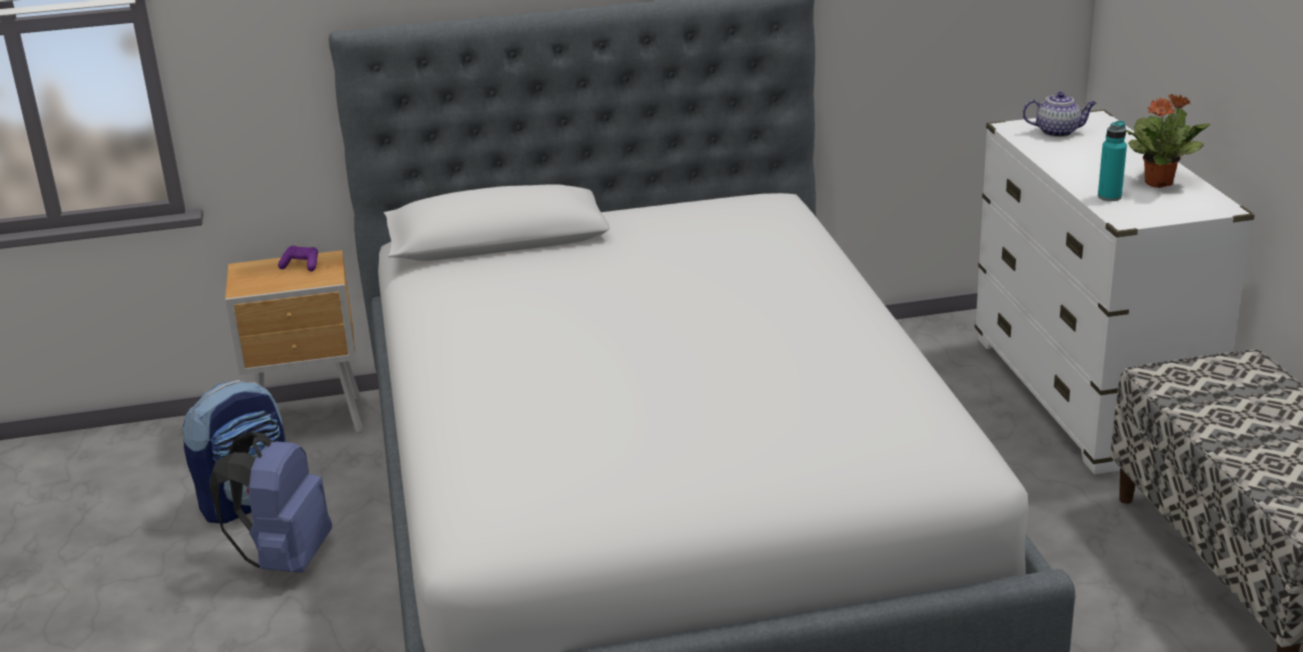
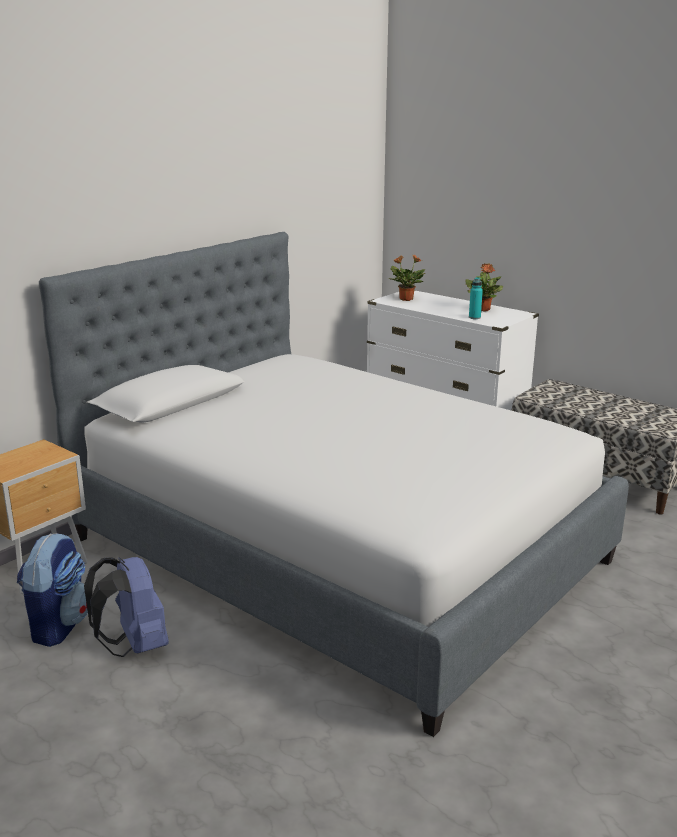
camera: 40 degrees left, 5 degrees down
purple game controller [278,246,318,271] -> none
teapot [1023,92,1096,137] -> potted plant [388,254,425,301]

